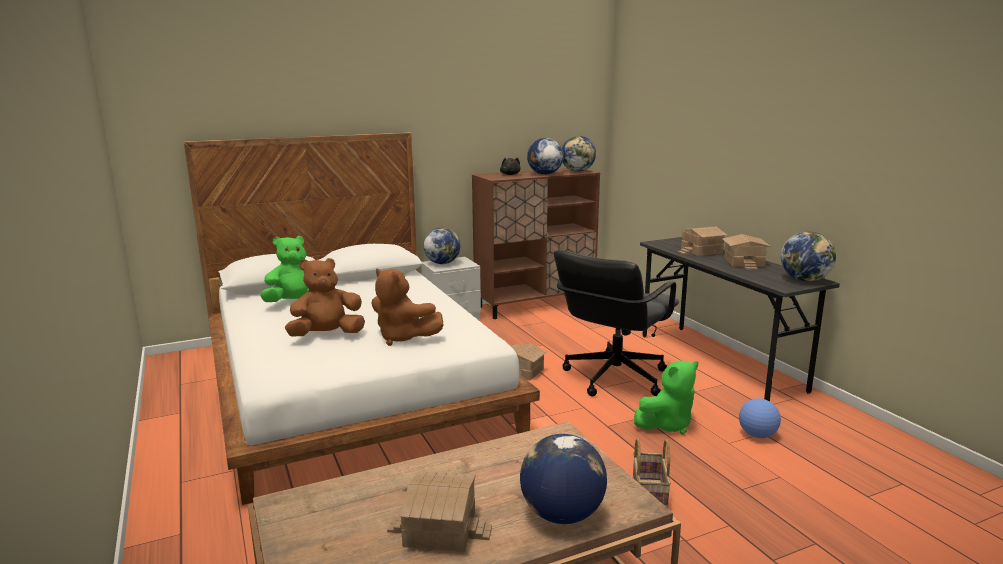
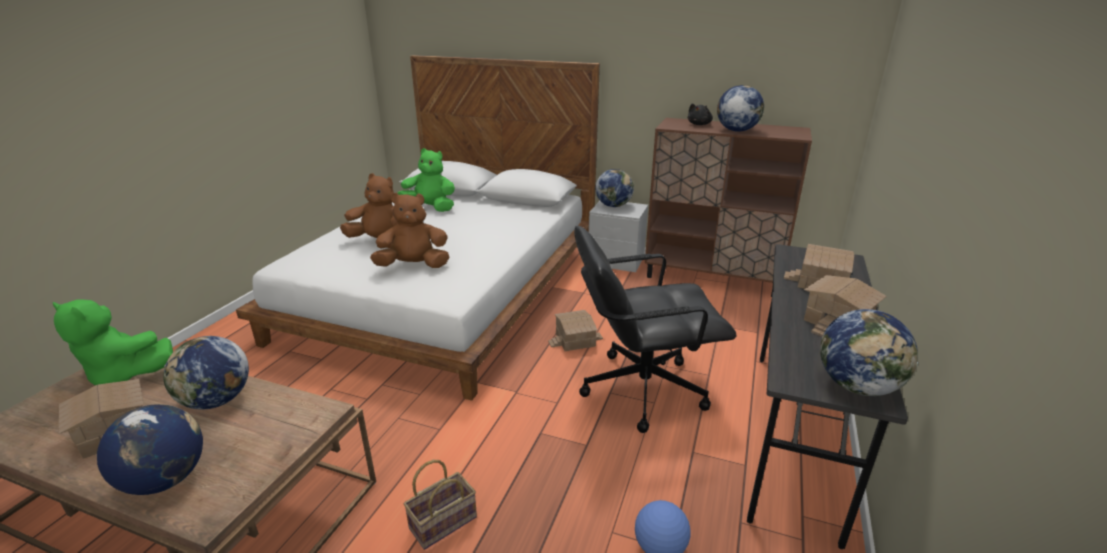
camera: 45 degrees right, 10 degrees up
brown plush toy [372,268,444,346] -> brown plush toy turned 90 degrees clockwise [370,193,449,268]
globe [562,136,596,172] -> globe moved to [163,336,249,410]
green plush toy [634,361,698,434] -> green plush toy moved to [53,299,173,386]

